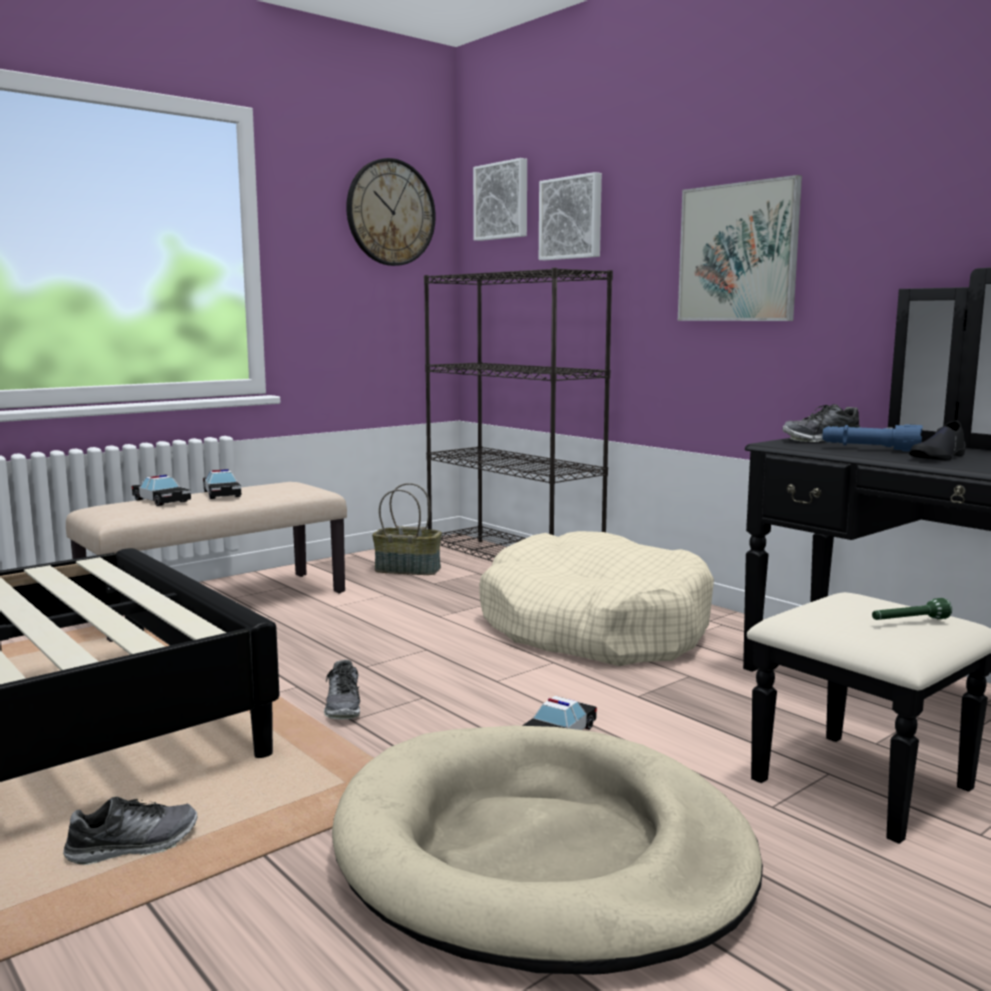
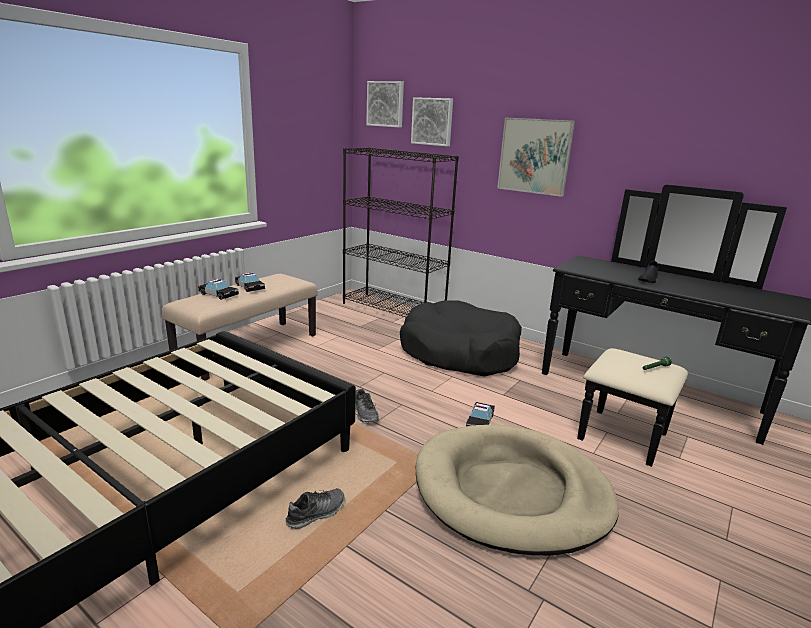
camera: 15 degrees left, 10 degrees up
wall clock [346,158,436,266] -> none
basket [372,483,442,575] -> none
beige dog bed [479,531,714,666] -> black dog bed [400,300,522,377]
shoe [782,404,861,442] -> none
blue flashlight [822,424,923,452] -> none

